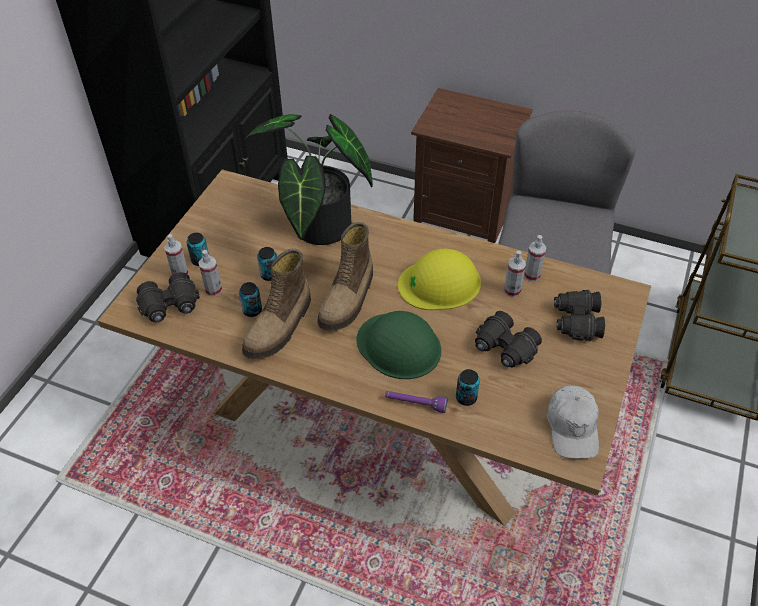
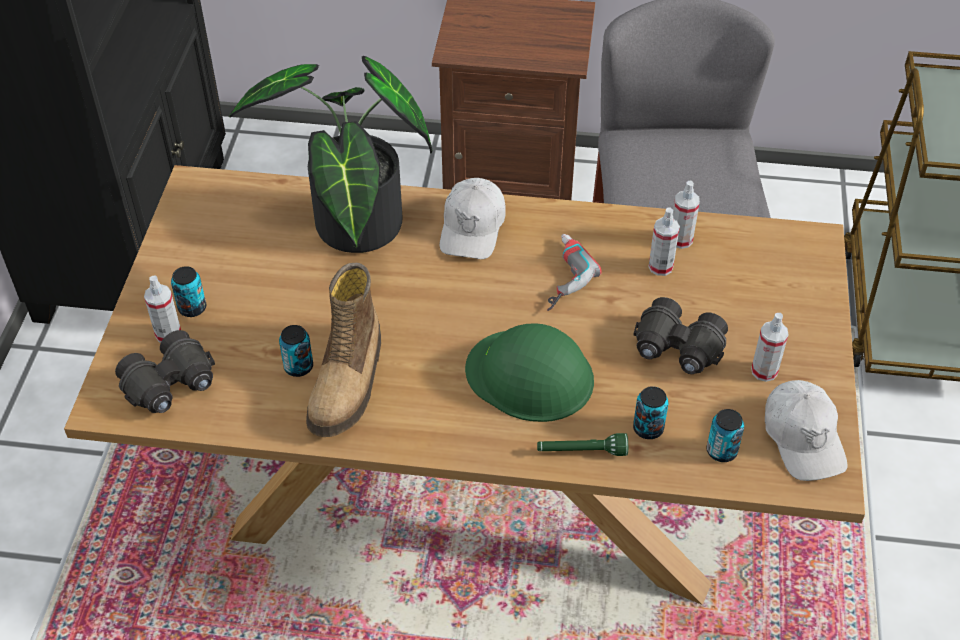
camera: 15 degrees left, 0 degrees up
spray bottle [199,250,222,296] -> spray bottle moved to [751,313,789,382]
can [257,247,277,281] -> can moved to [707,409,744,462]
boot [317,222,373,331] -> none
purple flashlight [385,391,448,413] -> green flashlight [537,433,628,456]
yellow hard hat [398,249,481,310] -> power drill [547,234,602,311]
black binoculars [554,290,605,341] -> none
none -> white cap [440,178,506,259]

